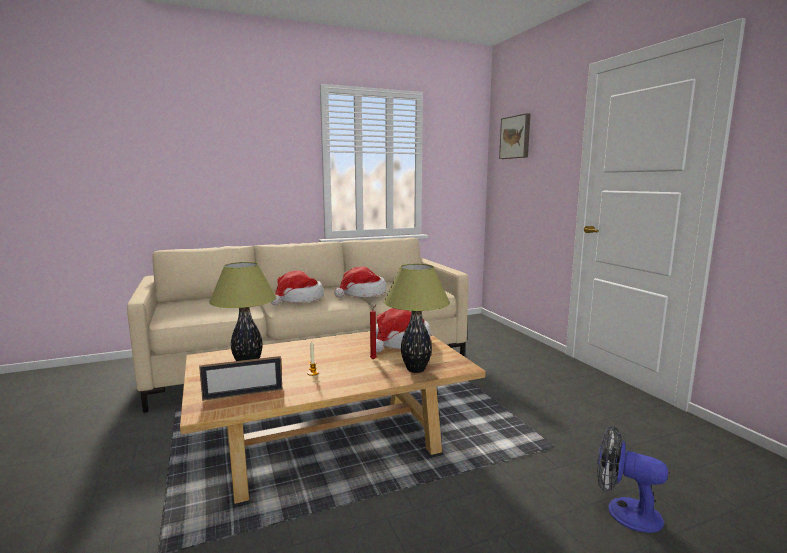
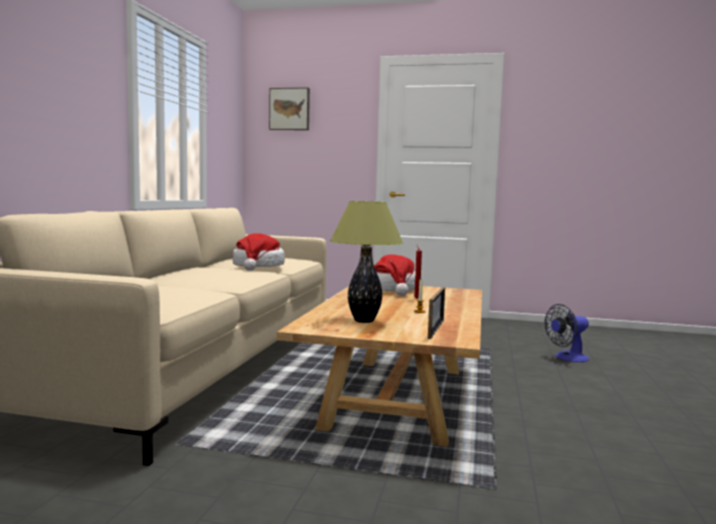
camera: 55 degrees left, 5 degrees down
hat [271,270,324,305] -> none
table lamp [384,264,450,373] -> none

